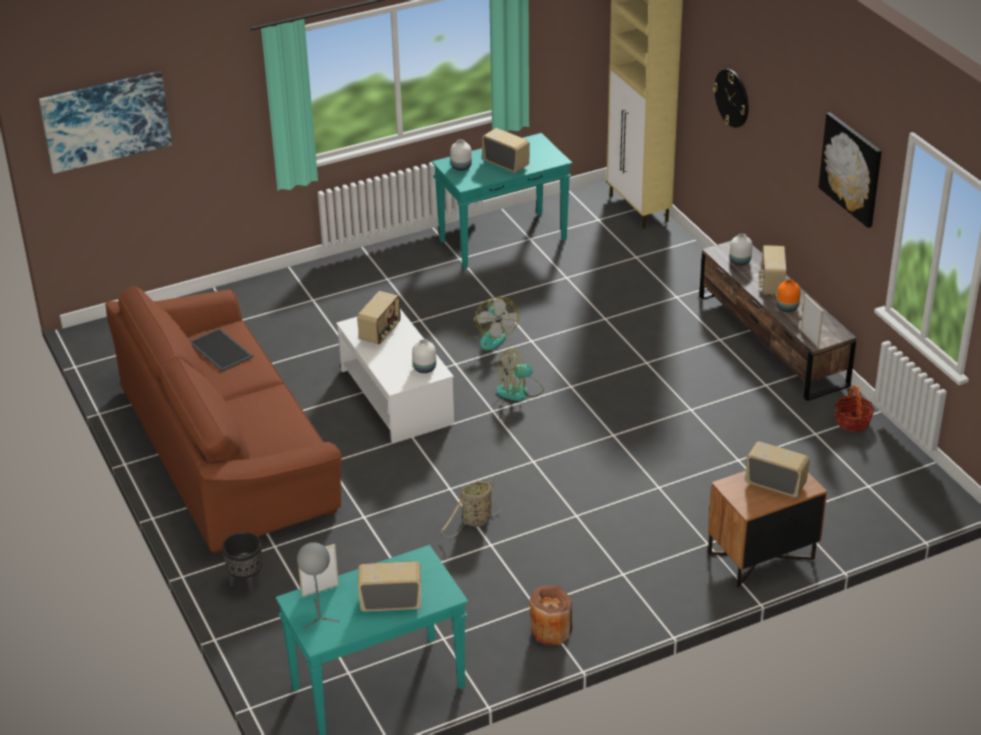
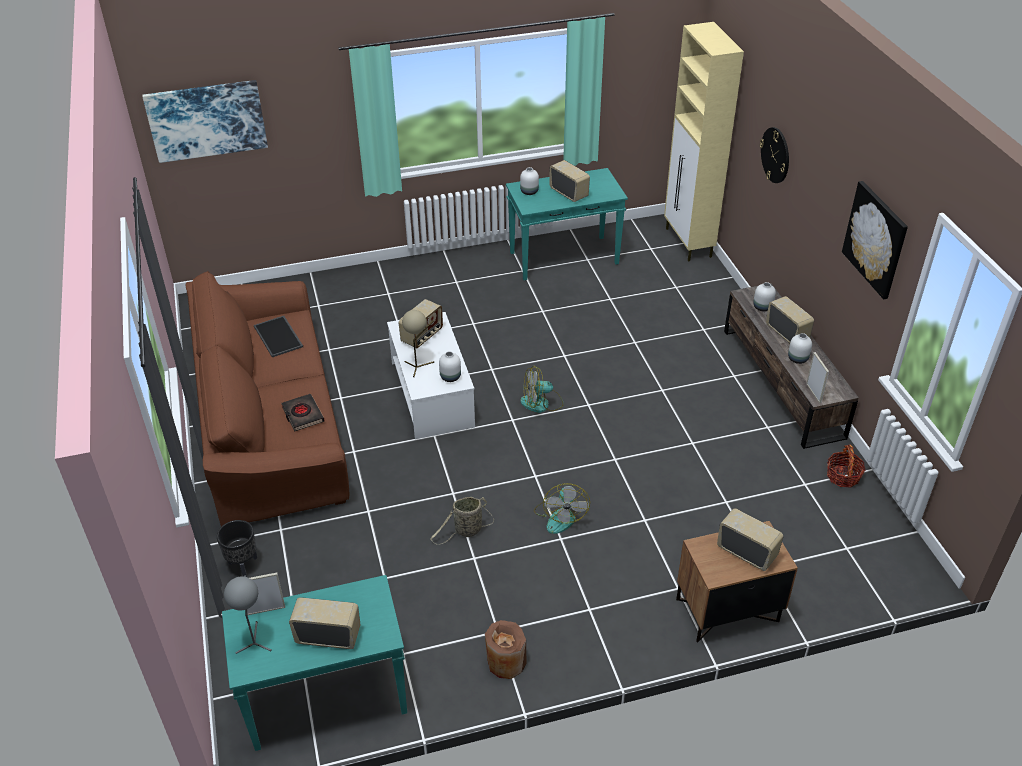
camera: 10 degrees right, 5 degrees up
fan [465,297,519,350] -> fan moved to [534,483,590,534]
radio [759,245,786,295] -> radio turned 135 degrees clockwise [766,296,814,343]
orange vase [777,279,801,312] -> white vase [788,333,812,364]
none -> black book [281,394,324,431]
none -> beige table lamp [402,310,434,377]

